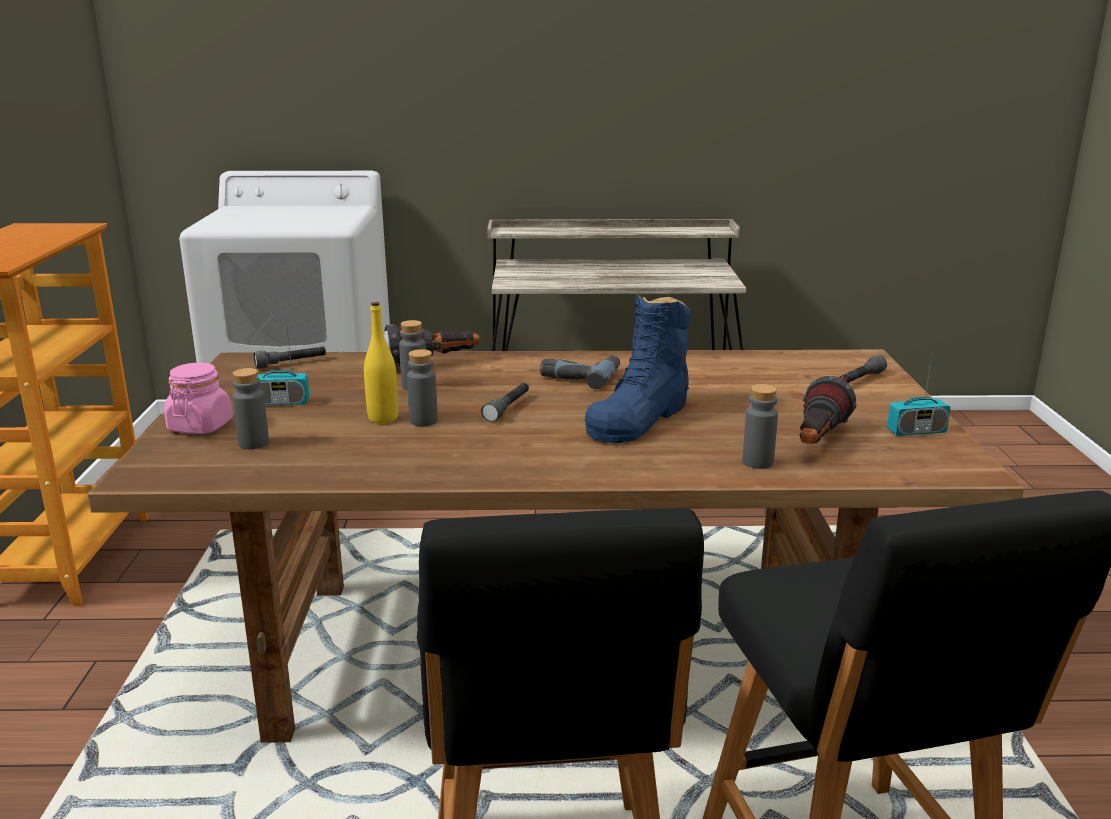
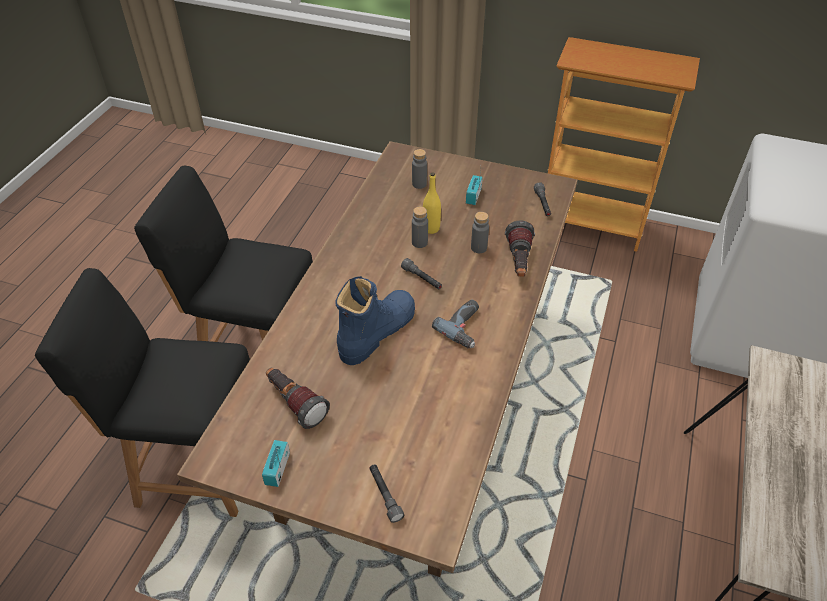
camera: 110 degrees right, 25 degrees up
pink jar [164,363,233,434] -> none
blue boot [585,294,691,443] -> blue boot turned 75 degrees clockwise [336,276,415,365]
grey bottle [743,384,778,469] -> none

